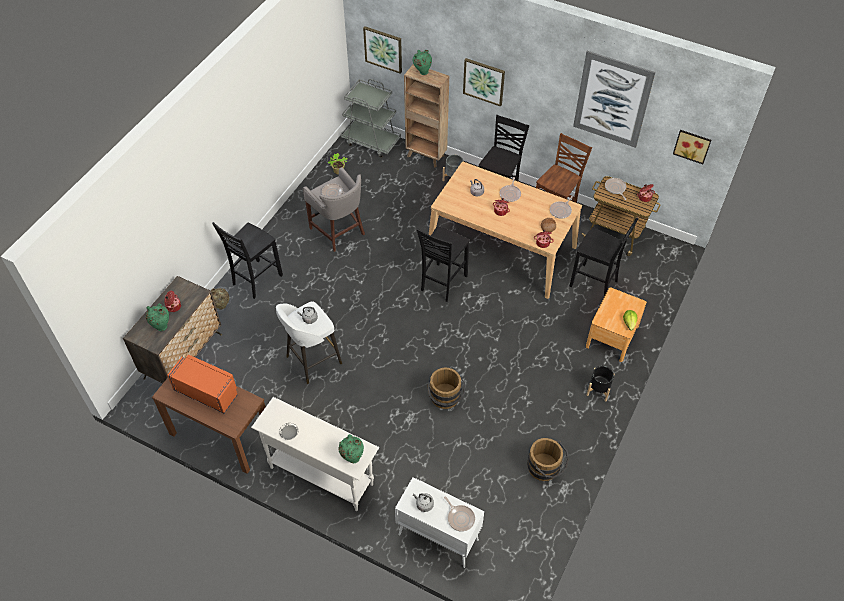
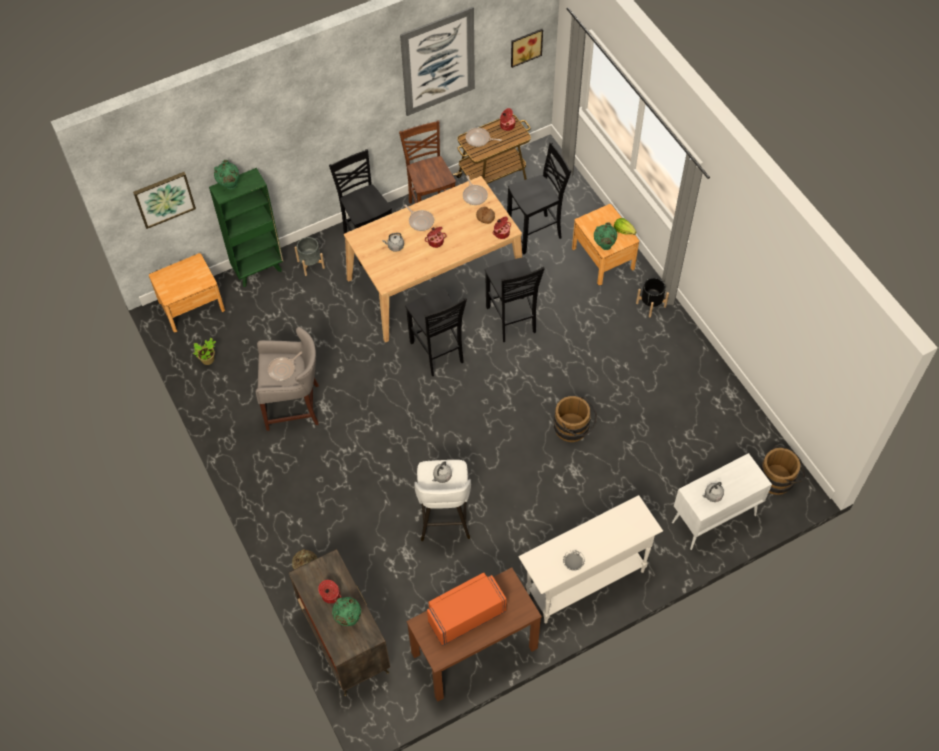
camera: 55 degrees left, 5 degrees up
black chair [212,222,283,299] -> black chair moved to [485,257,545,342]
green vase [339,434,364,463] -> green vase moved to [594,222,617,250]
grey cart [340,79,401,157] -> brown nightstand [149,253,225,332]
brown bookcase [404,64,449,167] -> green bookcase [209,168,283,287]
frying pan [444,496,475,532] -> none
picture [463,58,505,107] -> none
brown bucket [527,438,569,481] -> brown bucket moved to [760,446,805,495]

